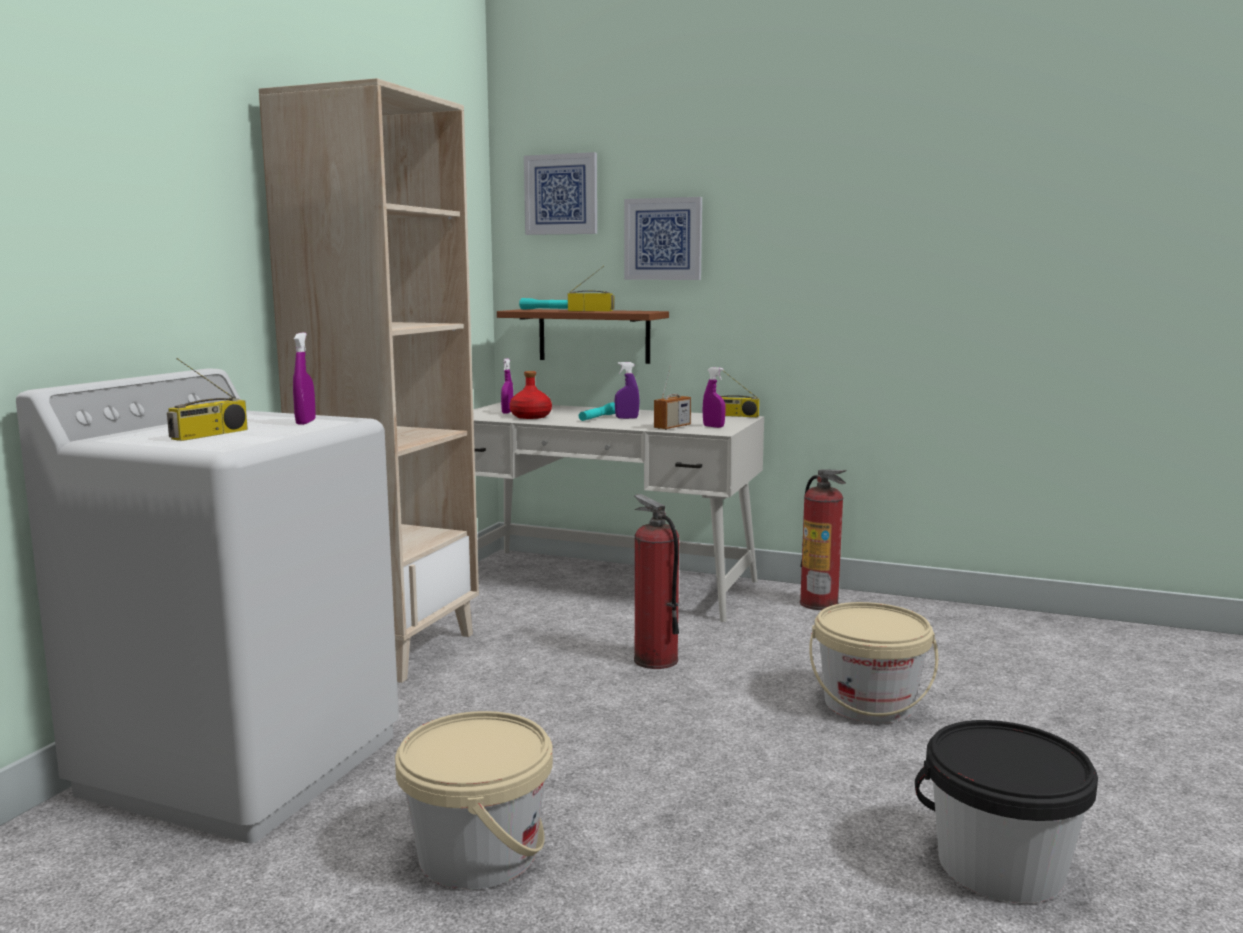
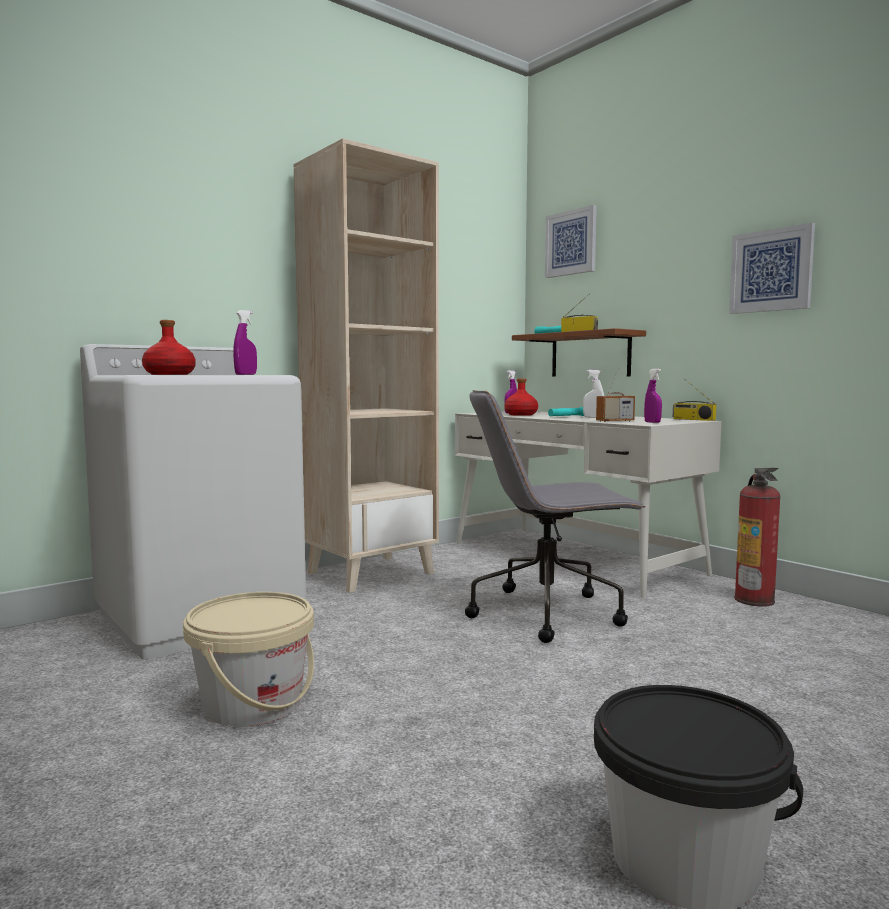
camera: 30 degrees right, 5 degrees down
radio [167,358,248,441] -> red bottle [142,320,196,375]
purple spray bottle [614,362,640,419] -> white spray bottle [583,370,604,418]
picture [624,197,702,280] -> picture moved to [729,222,815,314]
fire extinguisher [634,494,679,669] -> grey office chair [465,390,645,643]
beige bucket [809,602,938,723] -> none

